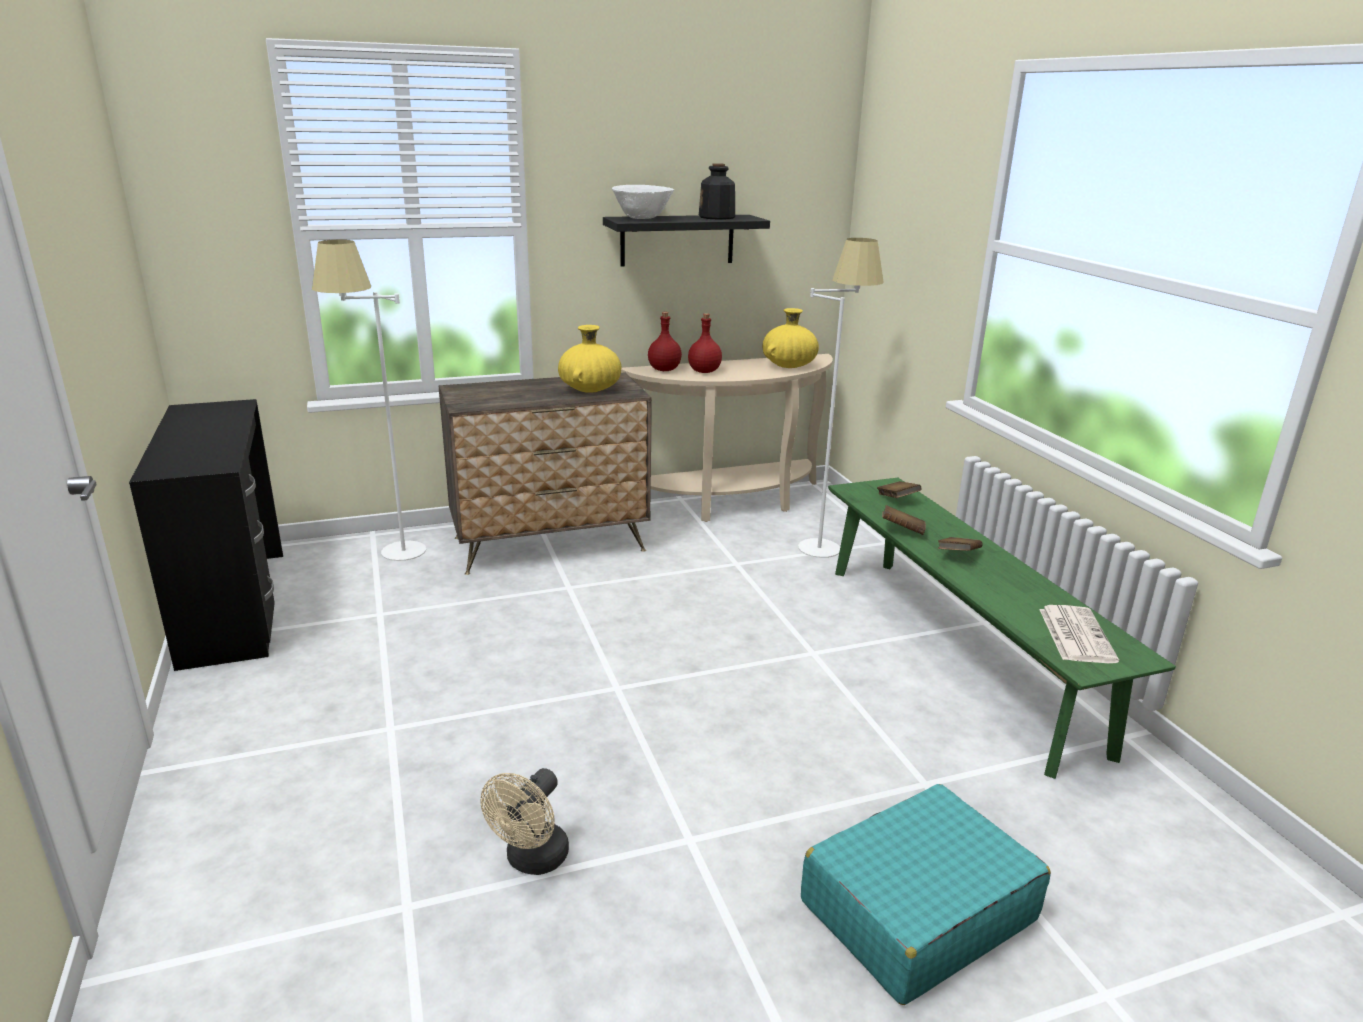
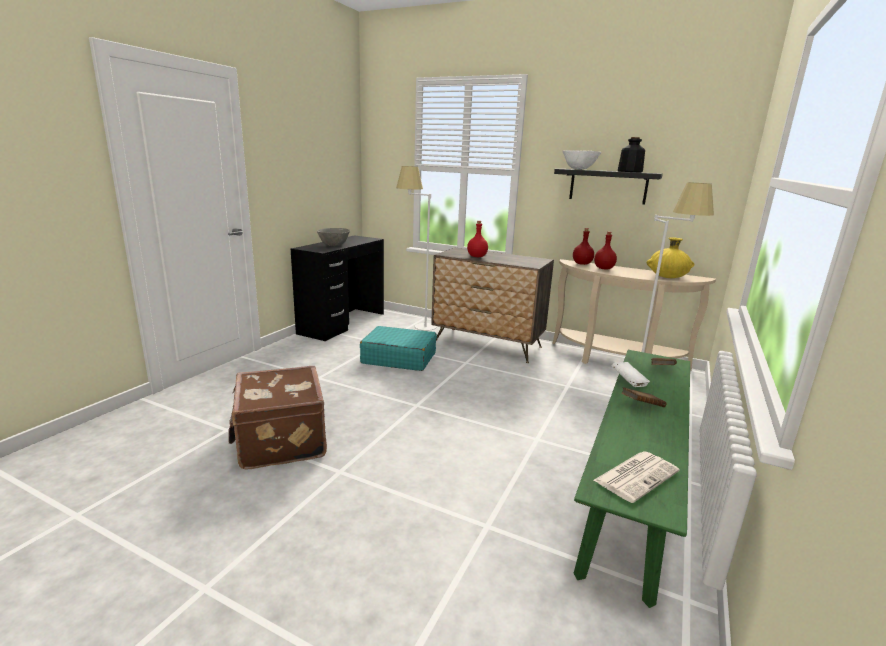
camera: 45 degrees right, 5 degrees down
beige fan [481,768,569,875] -> brown suitcase [228,366,327,470]
yellow vase [558,325,621,393] -> none
turquoise suitcase [801,784,1051,1005] -> turquoise suitcase moved to [360,326,437,371]
brown book [882,505,926,535] -> white book [611,362,650,387]
none -> grey bowl [317,228,350,246]
none -> red bottle [467,221,488,257]

